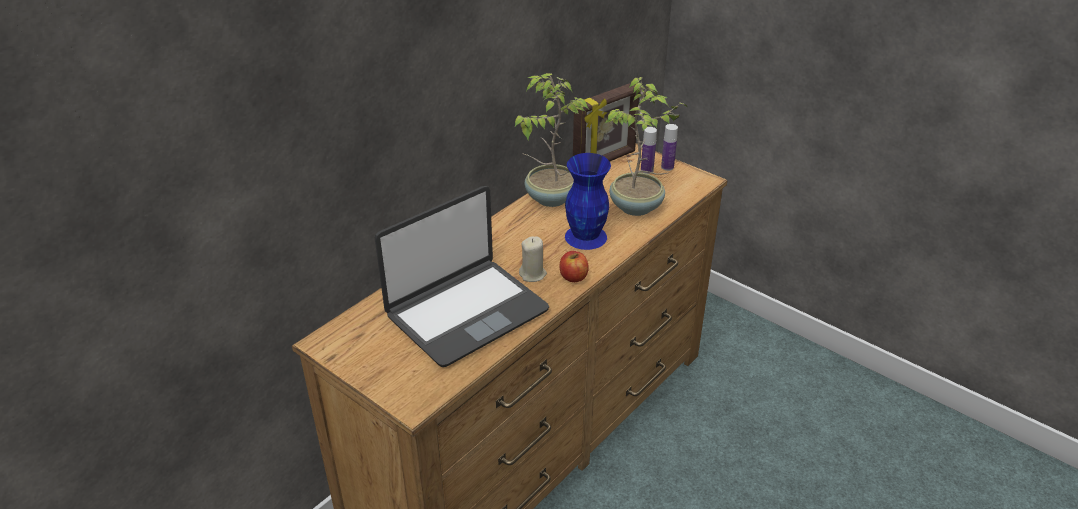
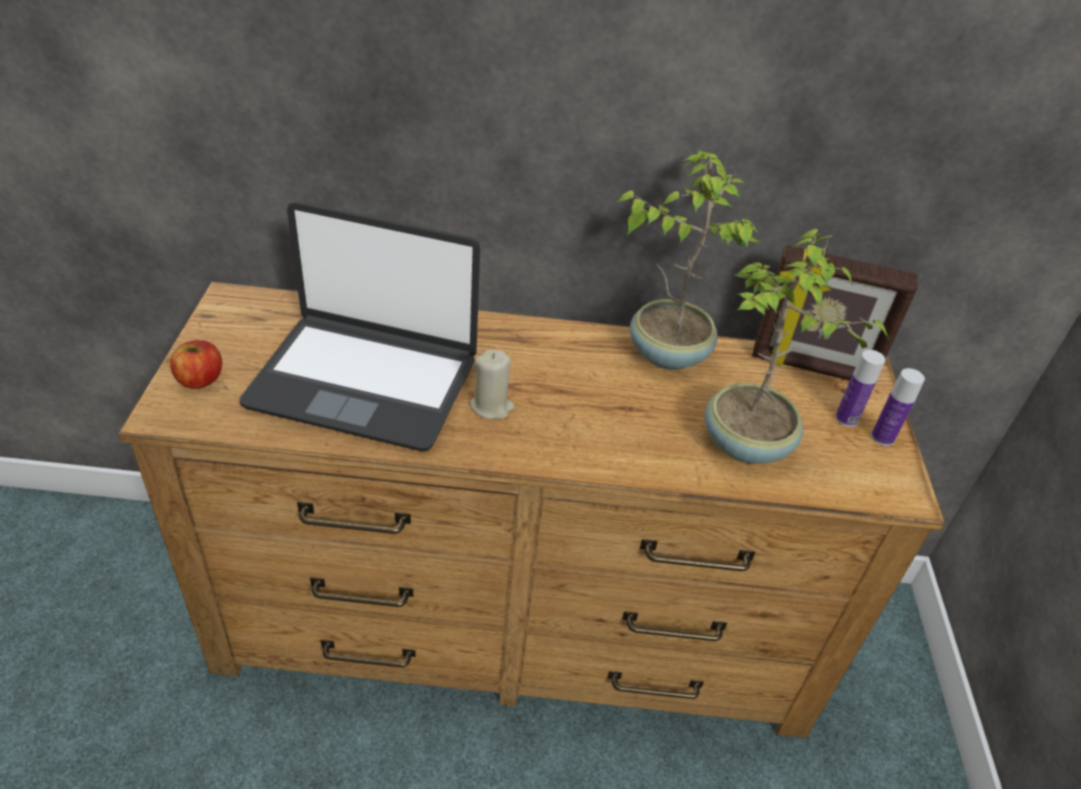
camera: 50 degrees right, 5 degrees up
apple [560,251,589,282] -> apple moved to [170,340,222,389]
blue vase [565,153,611,250] -> none

